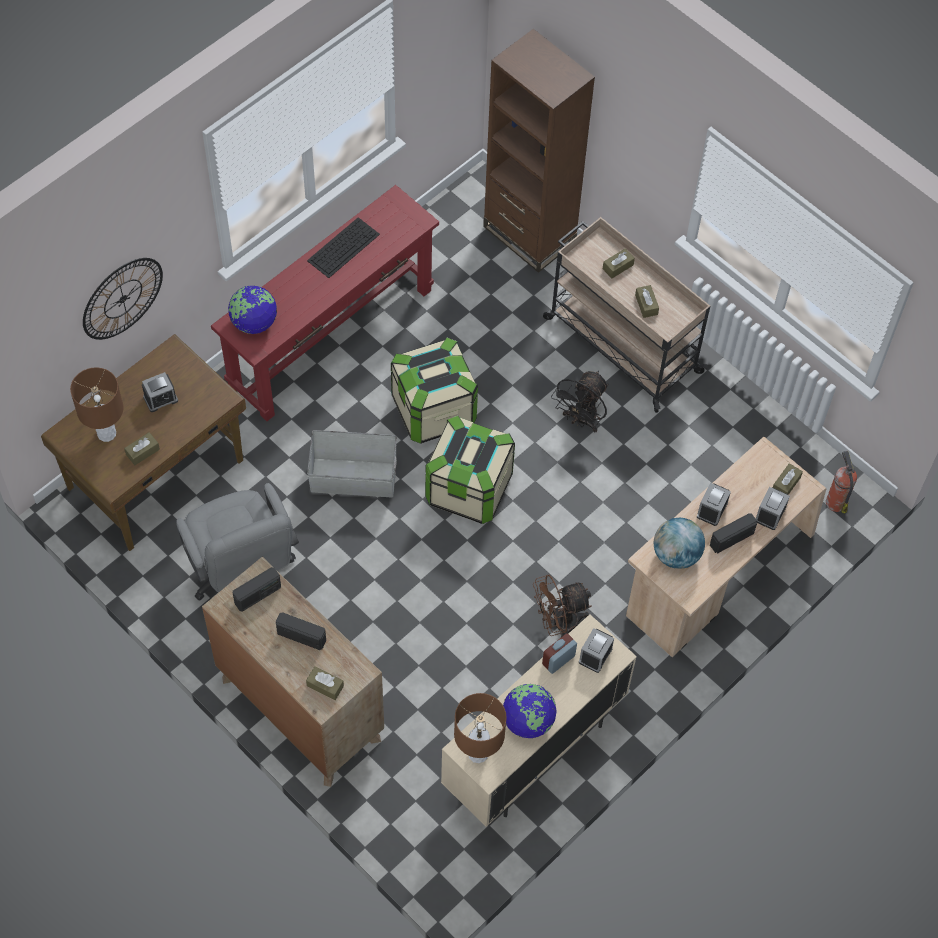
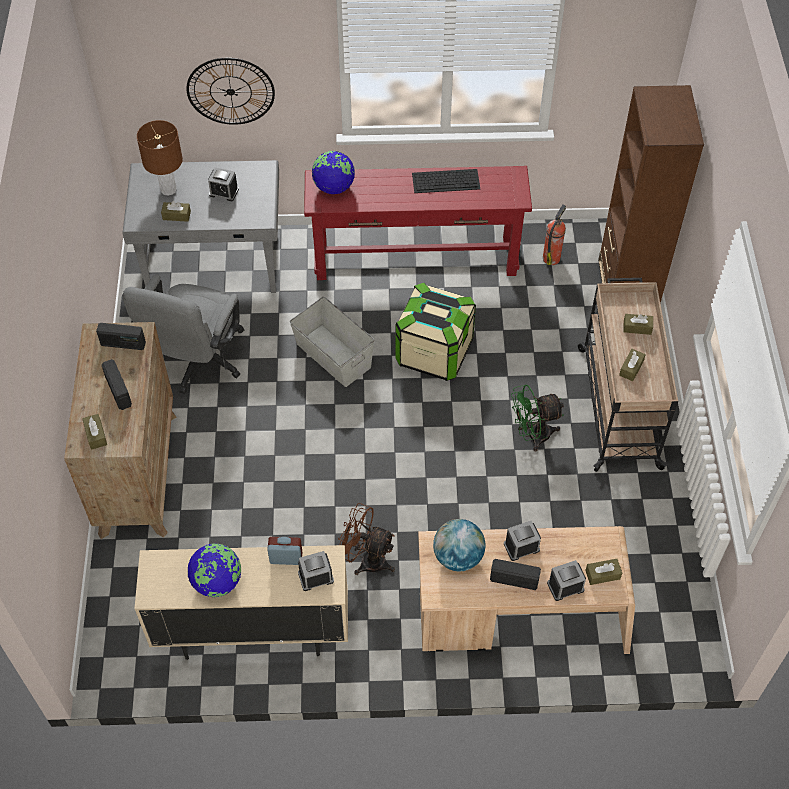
camera: 45 degrees right, 5 degrees down
brown desk [41,334,246,551] -> grey desk [122,160,279,293]
storage box [425,416,515,524] -> none
brown table lamp [454,693,507,763] -> none
black fan [551,371,609,433] -> green fan [511,384,564,452]
fire extinguisher [826,451,857,514] -> fire extinguisher moved to [543,205,566,265]

